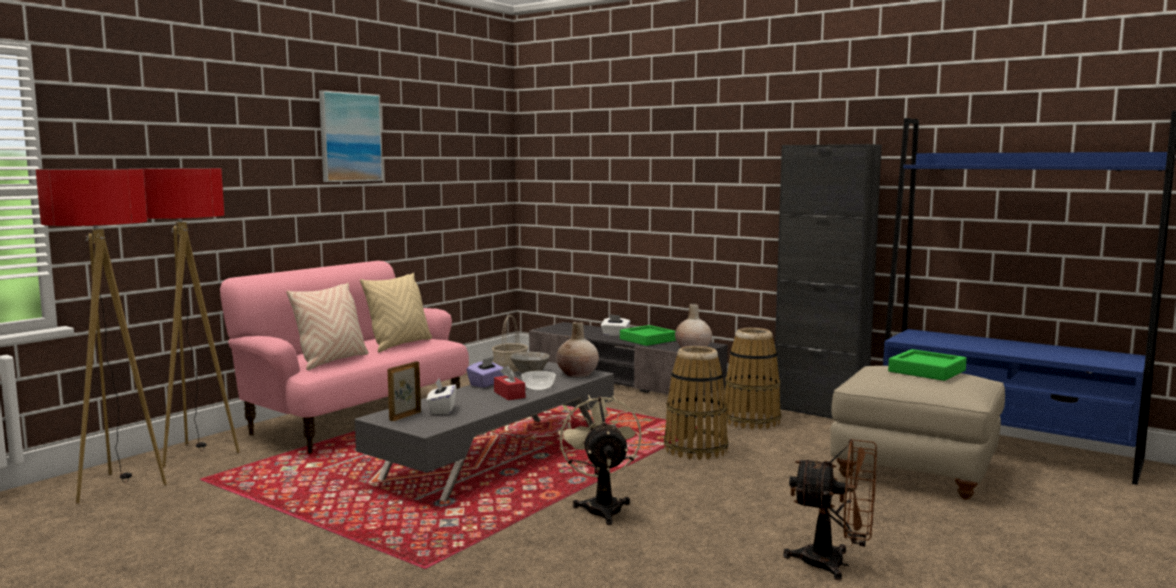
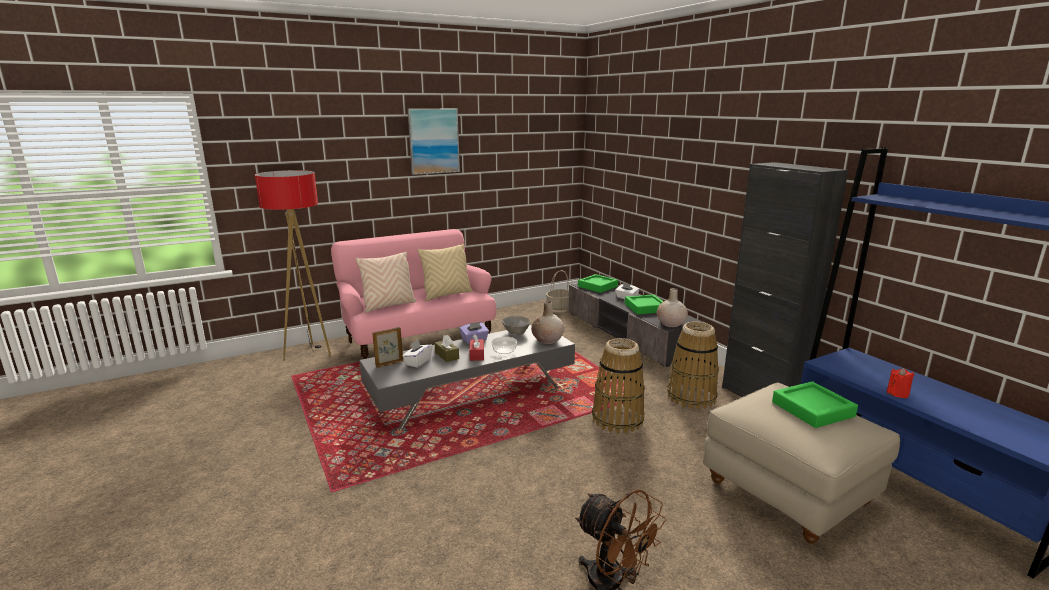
camera: 25 degrees right, 10 degrees up
floor lamp [36,169,167,504] -> none
beige fan [558,395,642,525] -> none
none -> brown tissue box [435,335,459,362]
none -> green tray [578,274,618,293]
none -> red candle [887,368,914,398]

